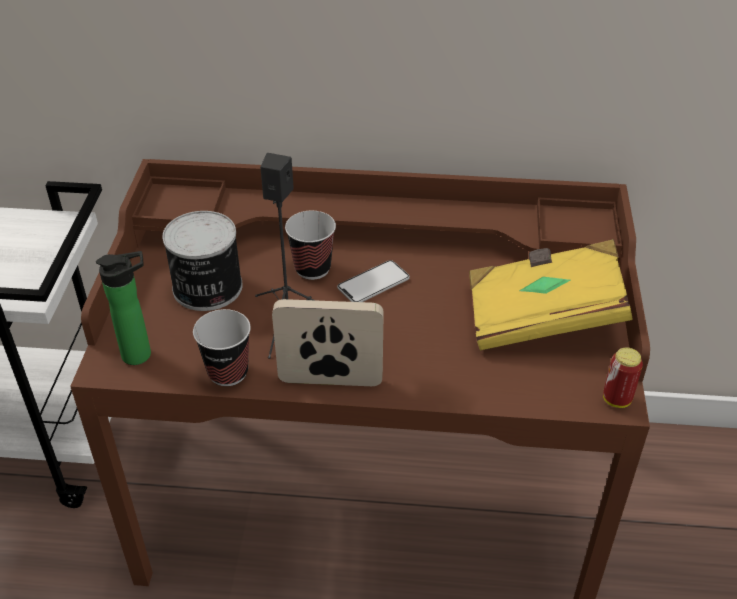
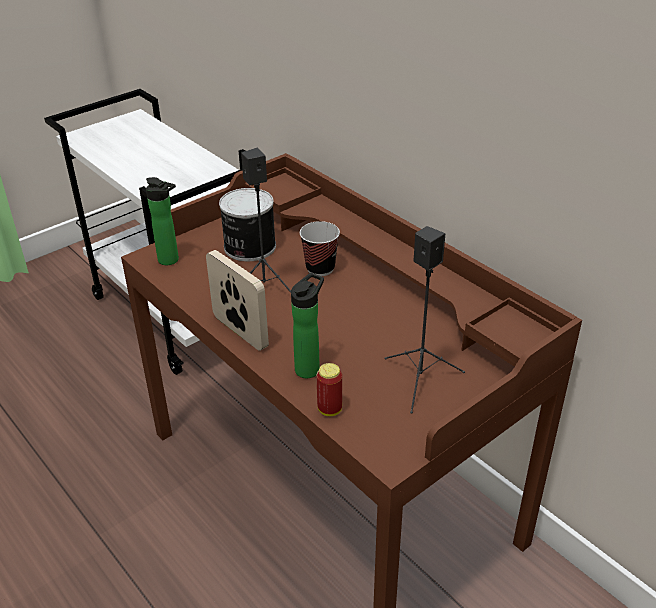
camera: 45 degrees right, 5 degrees down
cup [193,309,251,386] -> none
phone [337,260,410,302] -> none
yellow book [469,239,633,350] -> black speaker [385,226,465,414]
can [603,348,643,408] -> can moved to [316,363,342,416]
none -> bottle [291,273,324,378]

